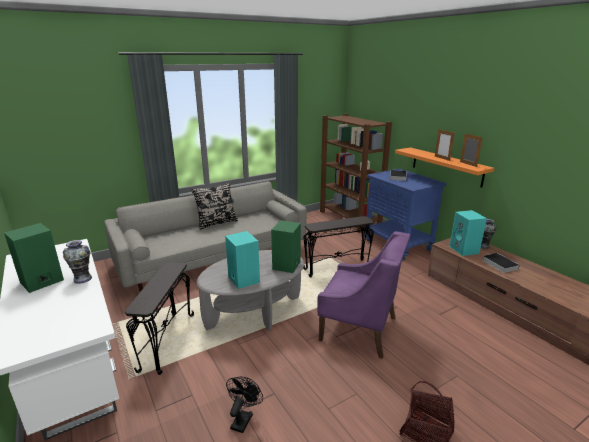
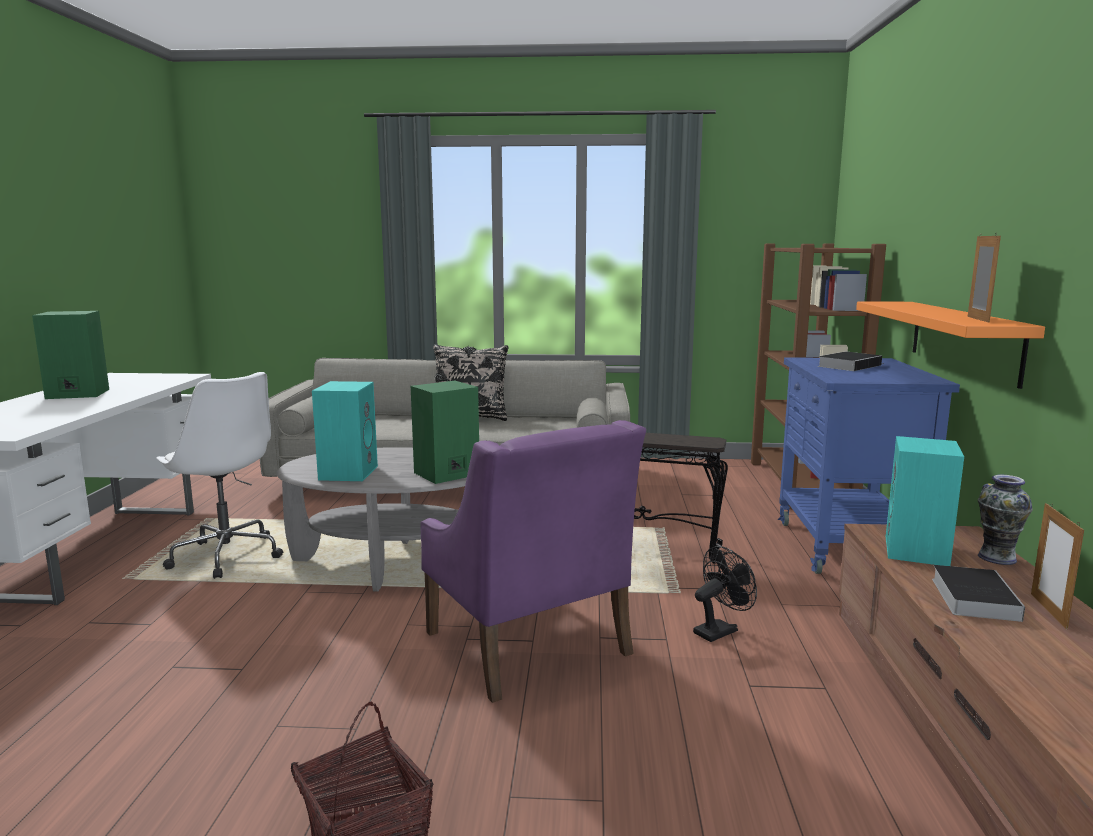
camera: 35 degrees right, 10 degrees down
vase [63,240,92,284] -> none
black side table [125,262,194,375] -> white office chair [156,372,283,579]
black fan [226,377,263,433] -> black fan moved to [693,546,757,642]
picture frame [435,129,455,161] -> picture frame moved to [1031,503,1084,629]

